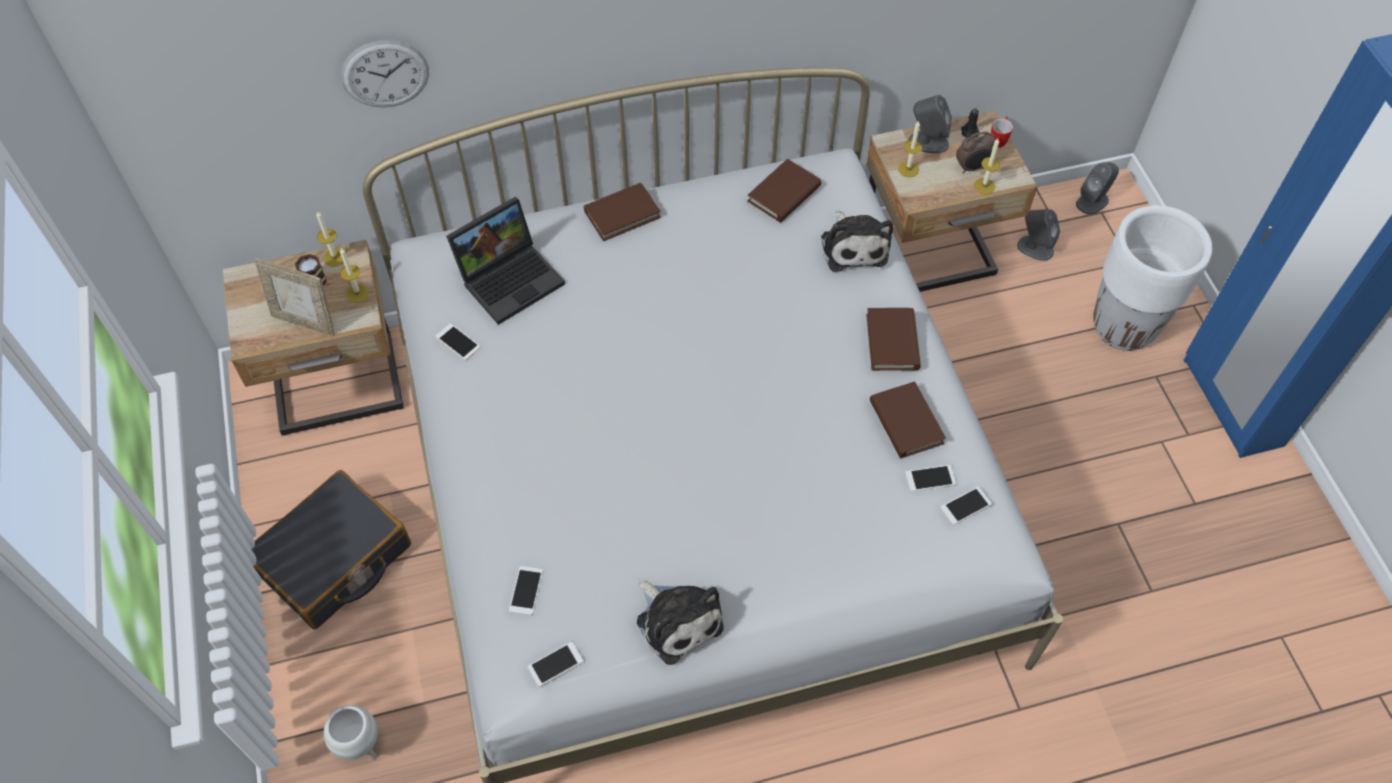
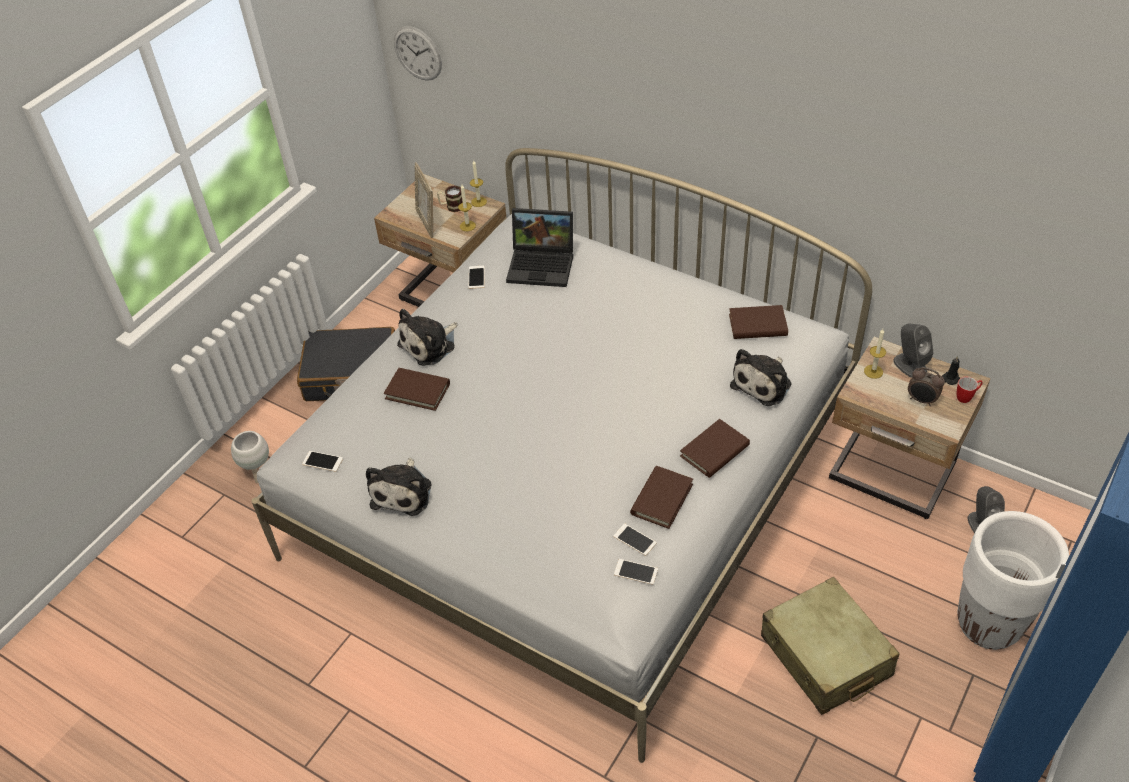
camera: 50 degrees right, 10 degrees down
wall clock [341,40,429,107] -> wall clock moved to [394,26,442,81]
phone [509,566,543,615] -> none
brown book [584,183,661,241] -> brown book moved to [384,368,450,411]
candle [974,139,1000,195] -> none
grey speaker [1076,163,1119,215] -> none
none -> plush toy [397,309,457,366]
none -> beige suitcase [761,577,900,715]

